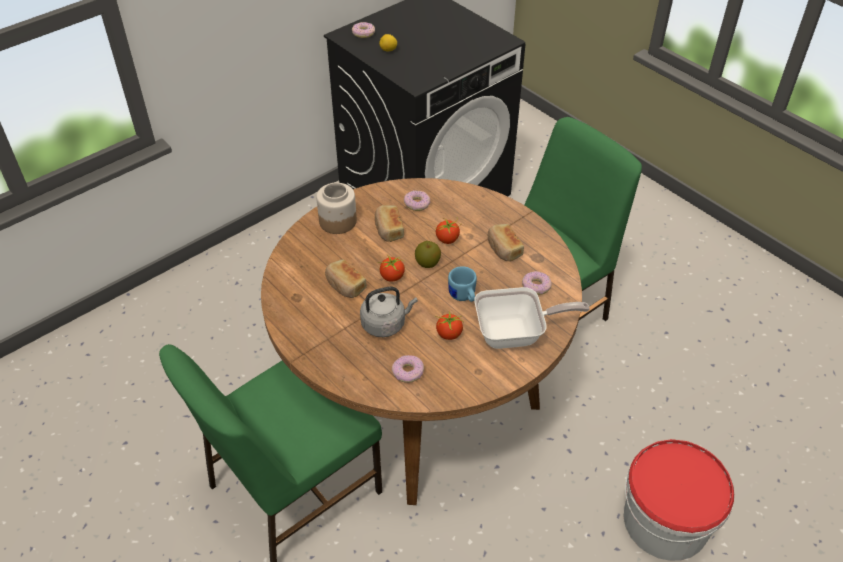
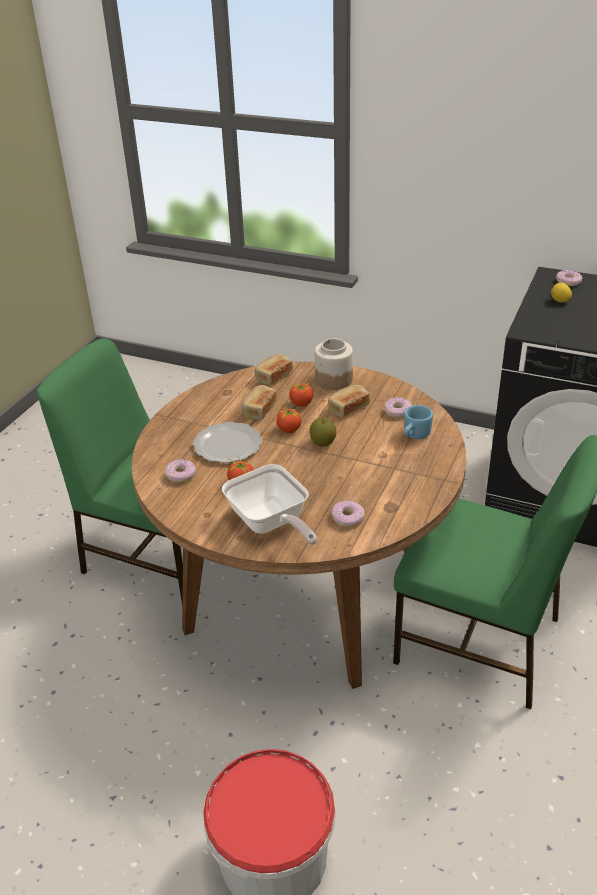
camera: 65 degrees right, 10 degrees down
grey kettle [360,286,418,337] -> plate [193,422,262,463]
tomato [436,218,460,244] -> tomato moved to [289,382,313,407]
blue mug [448,266,477,302] -> blue mug moved to [404,405,433,439]
bread [488,224,524,261] -> bread moved to [254,354,293,385]

